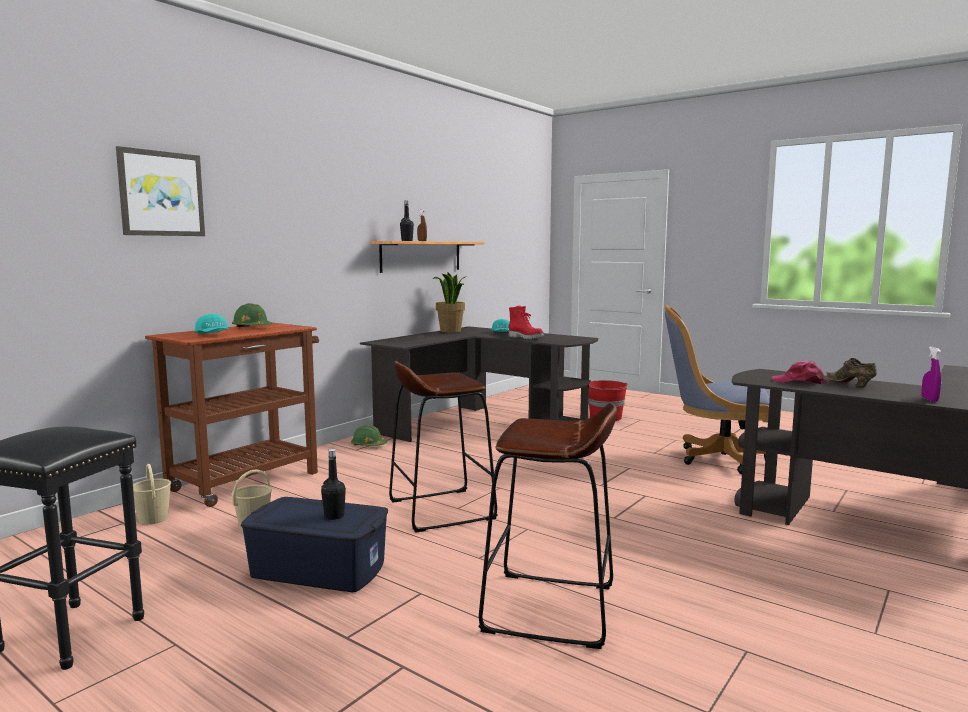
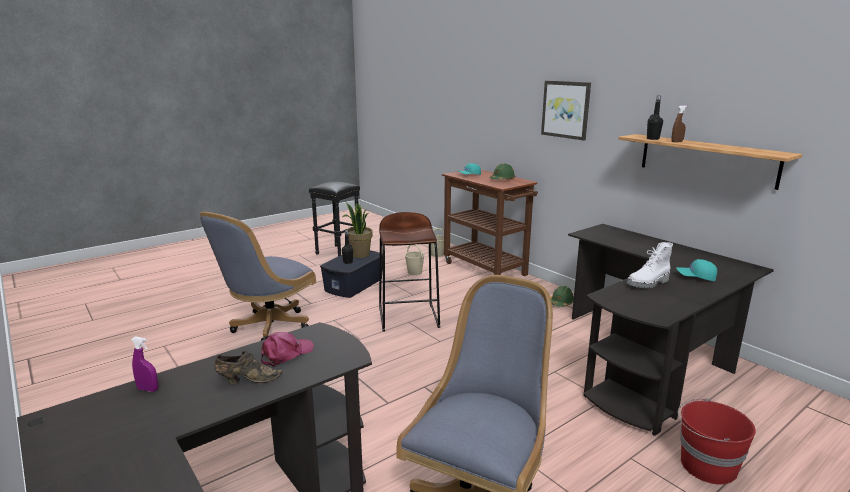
camera: 105 degrees right, 10 degrees up
picture [116,146,205,236] -> picture moved to [541,81,591,141]
potted plant [432,272,467,333] -> potted plant moved to [343,202,373,258]
brown stool [478,403,617,649] -> blue office chair [200,212,316,341]
red boot [509,305,544,339] -> white boot [627,242,673,289]

